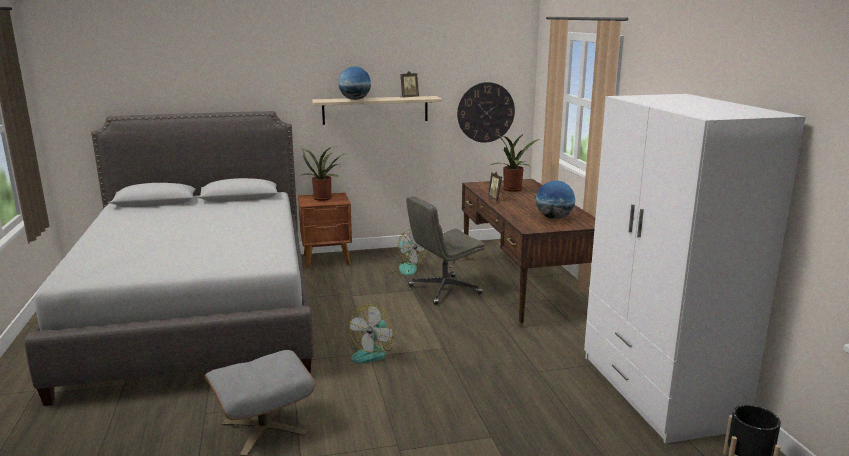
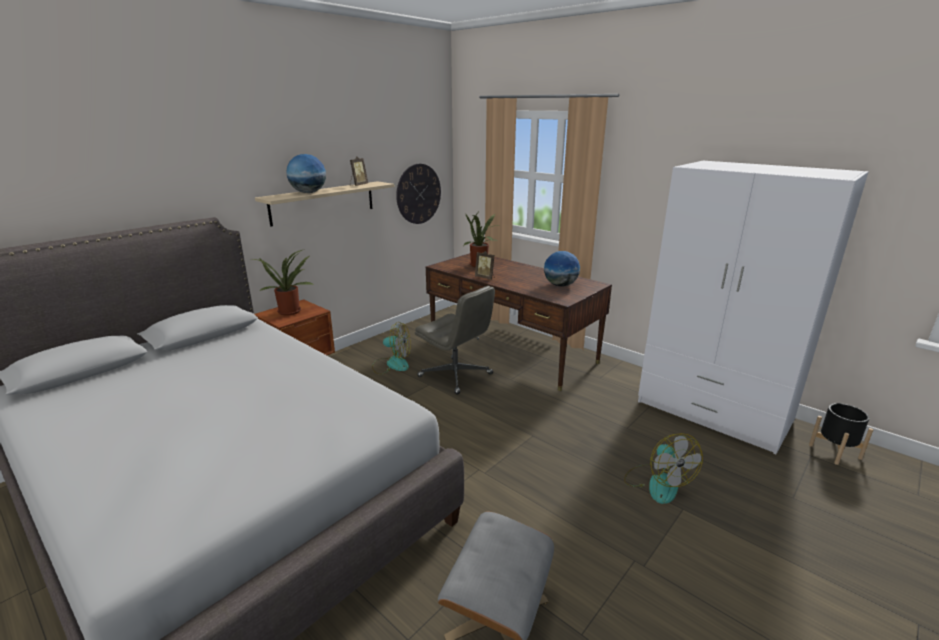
camera: 35 degrees left, 5 degrees up
fan [349,304,395,363] -> fan moved to [624,433,703,504]
grey office chair [406,196,485,305] -> grey office chair turned 75 degrees counterclockwise [415,286,495,395]

